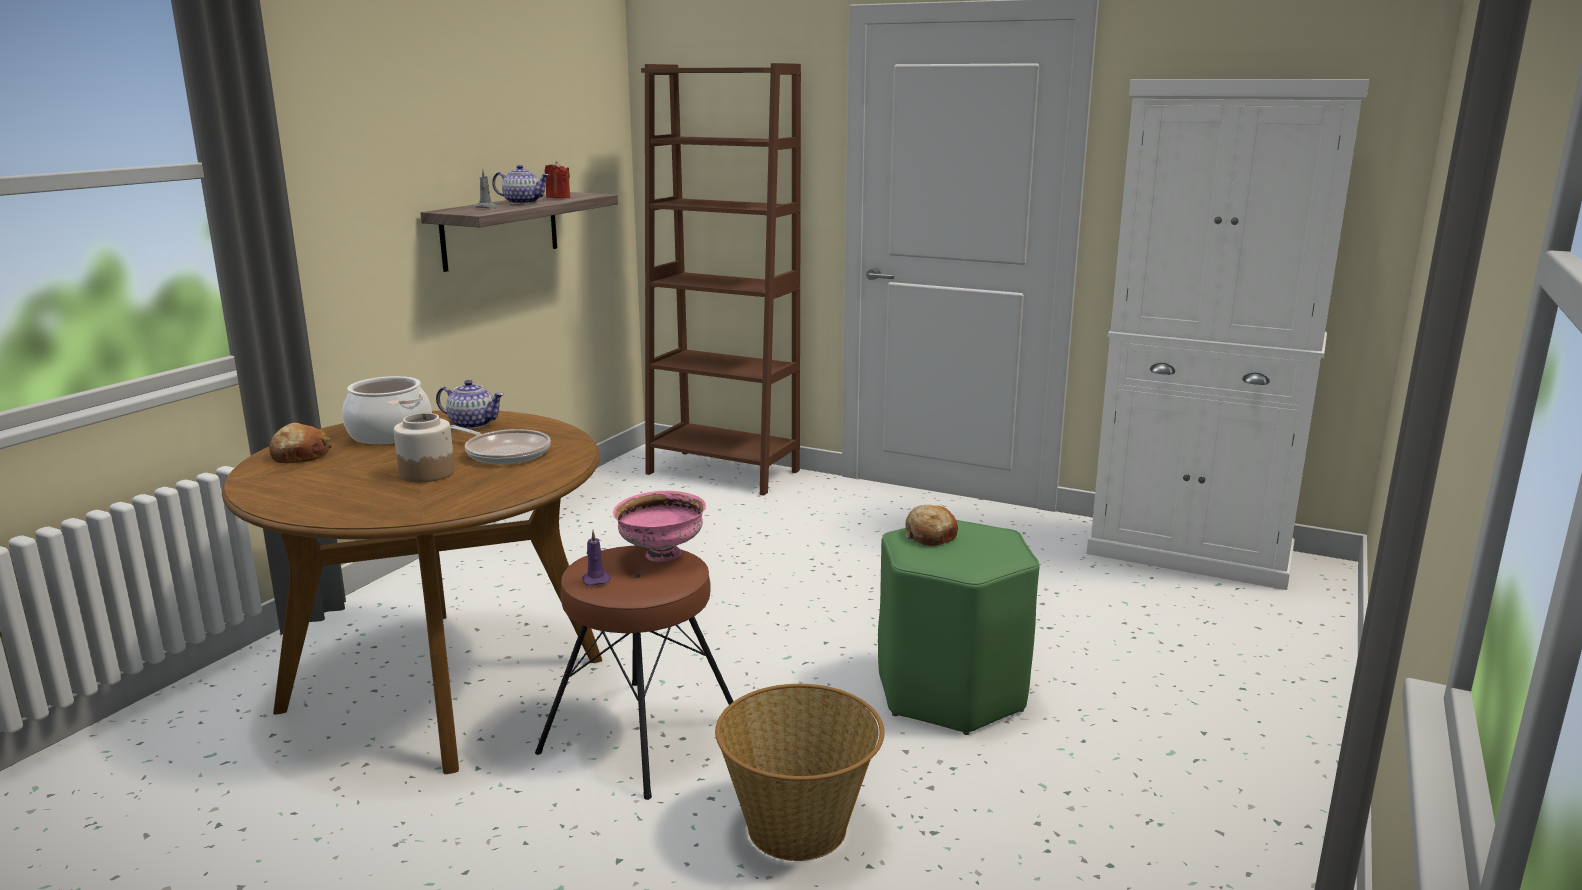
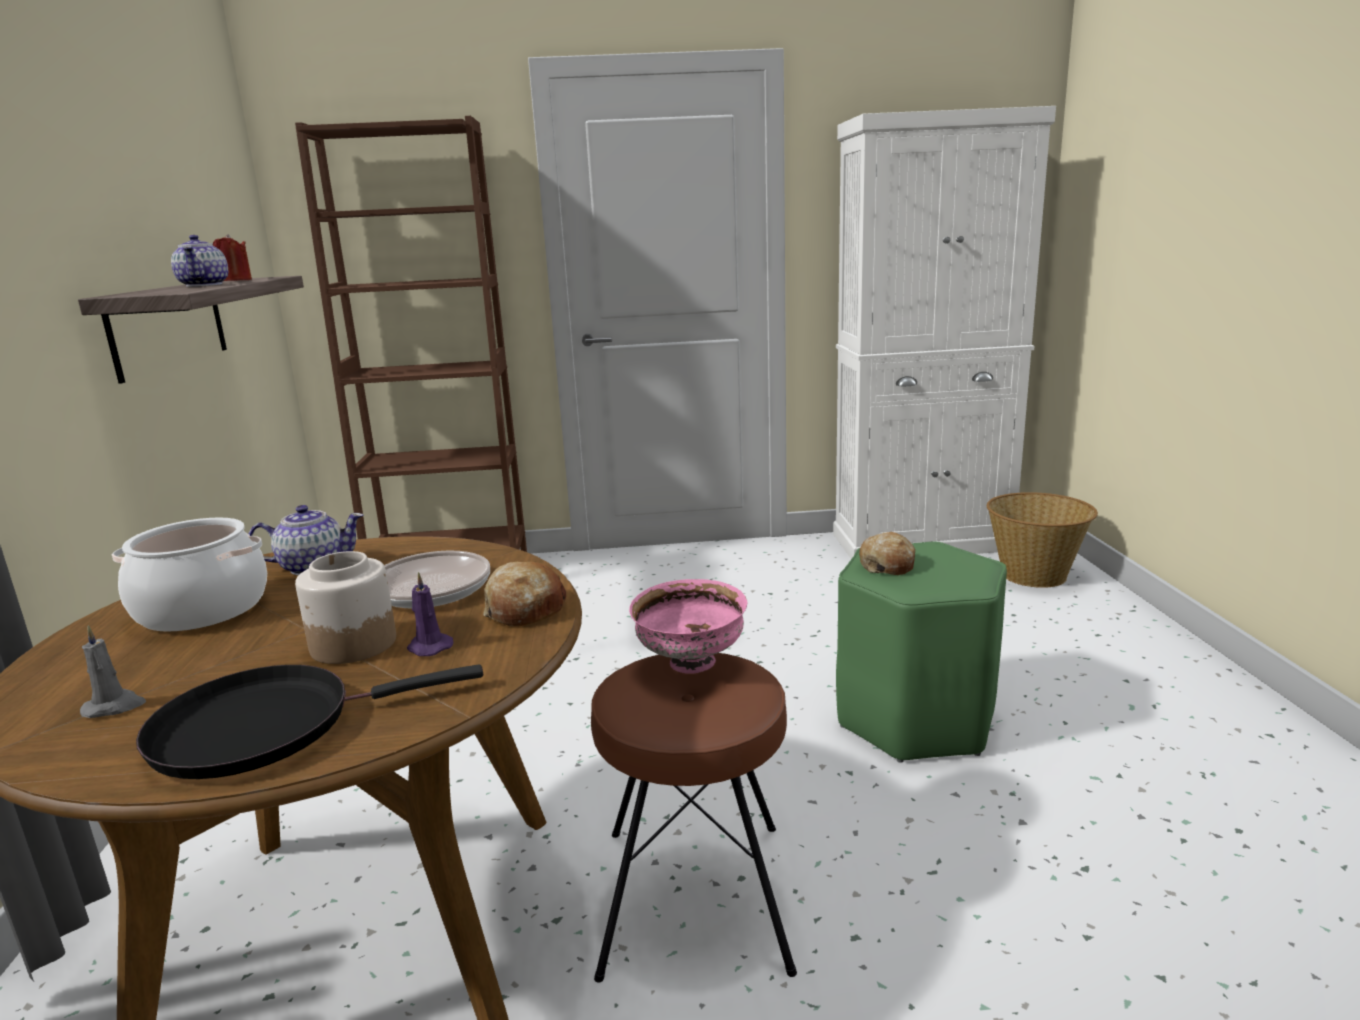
camera: 30 degrees left, 0 degrees up
bread [269,423,332,463] -> bread moved to [483,562,566,626]
grey candle [475,169,498,208] -> grey candle moved to [80,625,146,718]
teapot [492,165,550,204] -> teapot turned 90 degrees clockwise [171,235,228,287]
purple candle [582,530,611,586] -> purple candle moved to [407,572,453,656]
basket [715,684,884,861] -> basket moved to [987,492,1098,588]
none -> black frying pan [136,664,483,779]

